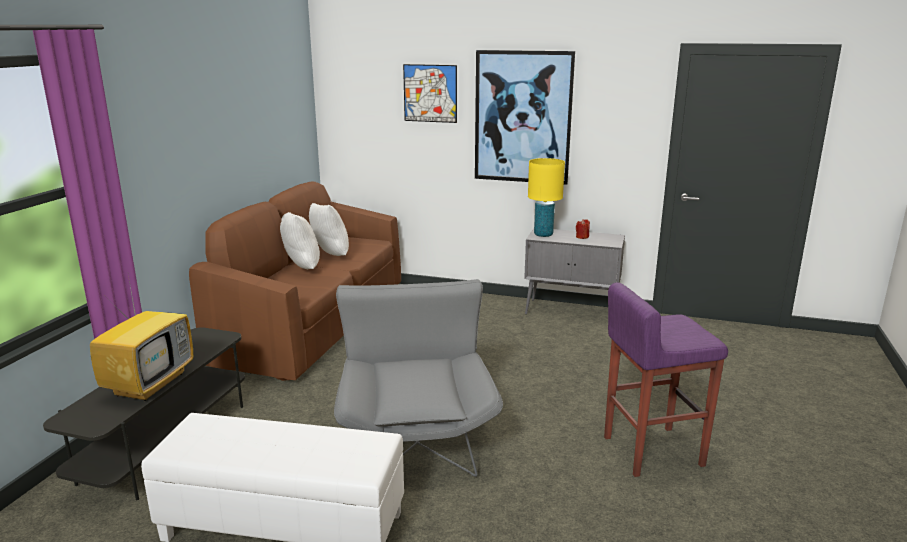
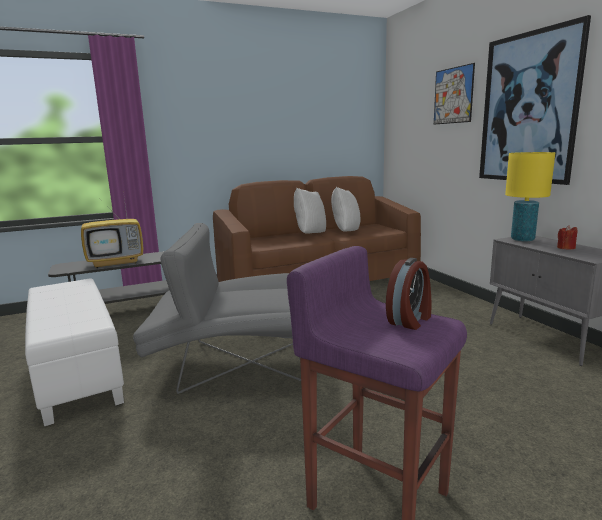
camera: 50 degrees right, 5 degrees down
grey armchair [334,279,503,477] -> grey armchair turned 135 degrees counterclockwise [133,223,301,394]
none -> alarm clock [386,258,432,330]

